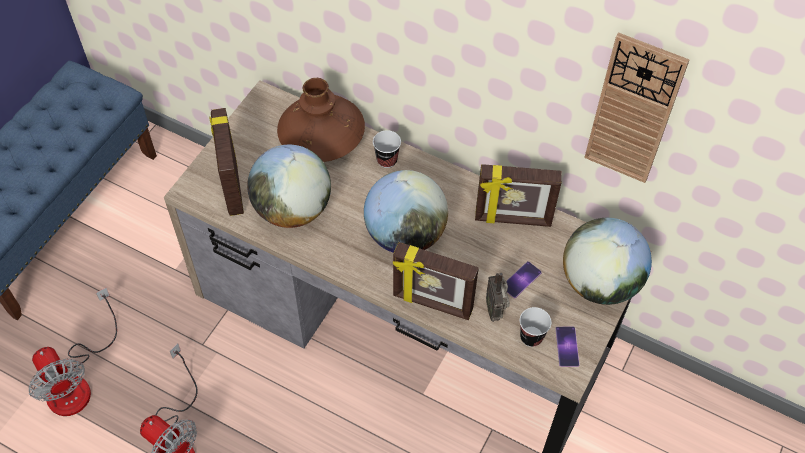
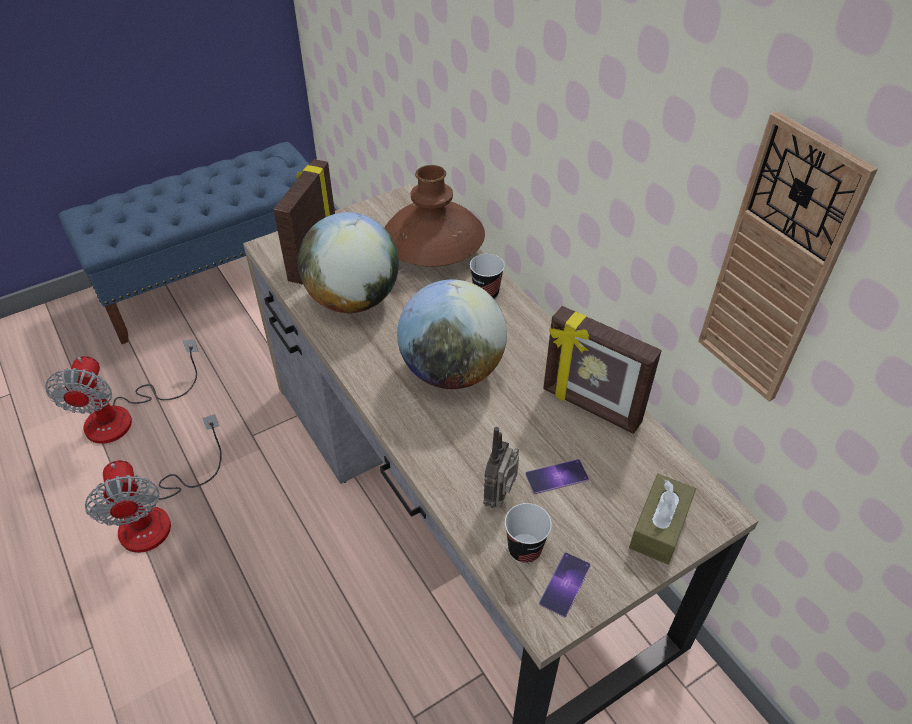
camera: 30 degrees right, 10 degrees down
picture frame [393,242,479,320] -> none
globe [563,218,652,305] -> brown tissue box [629,474,696,564]

